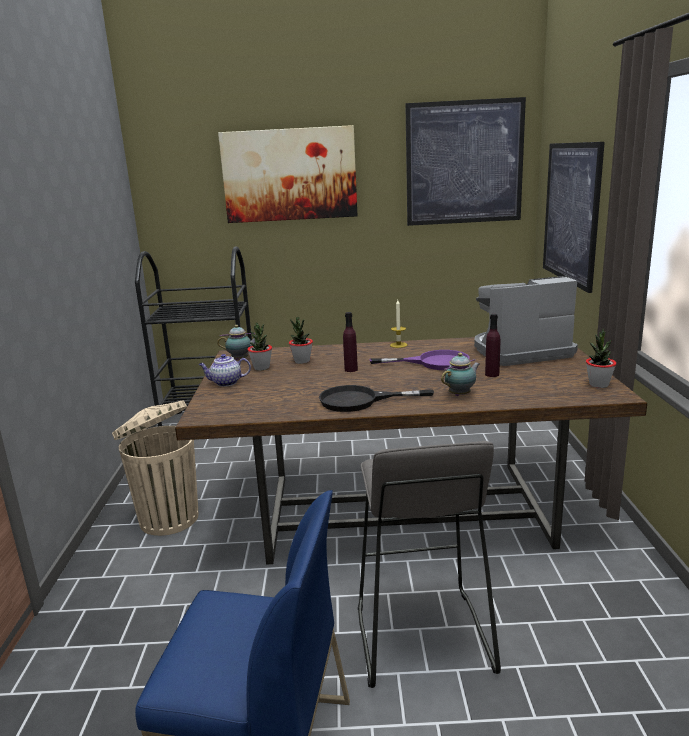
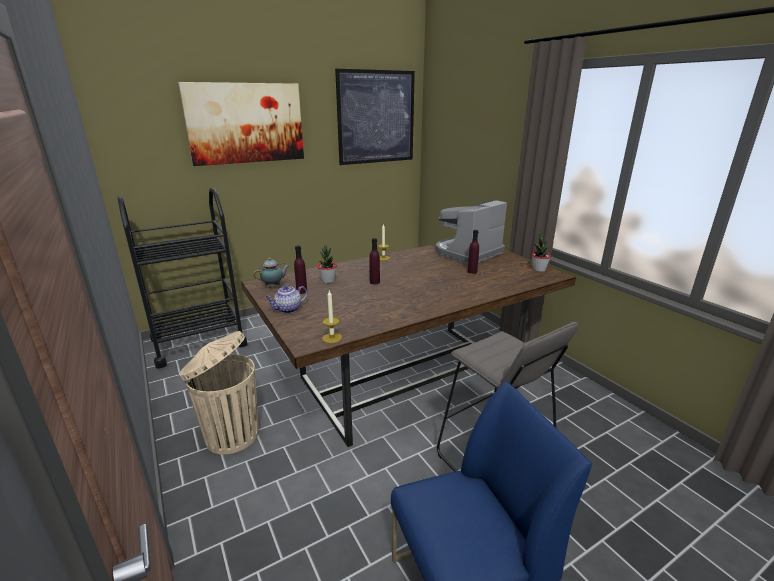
camera: 30 degrees left, 5 degrees up
potted plant [248,323,272,371] -> purple bottle [294,245,307,294]
black frying pan [319,385,434,412] -> none
purple frying pan [370,350,470,370] -> none
teapot [441,353,480,396] -> none
picture [543,142,605,293] -> none
none -> candle [322,291,342,343]

